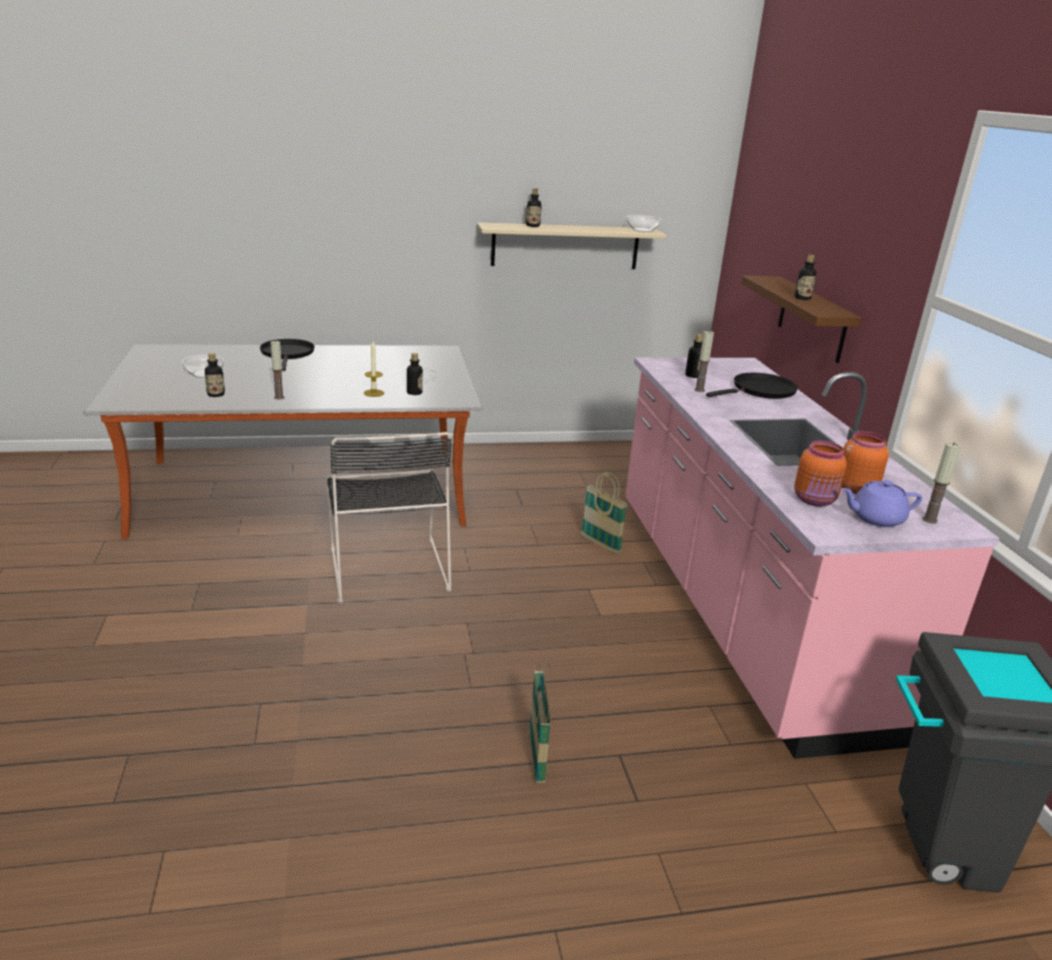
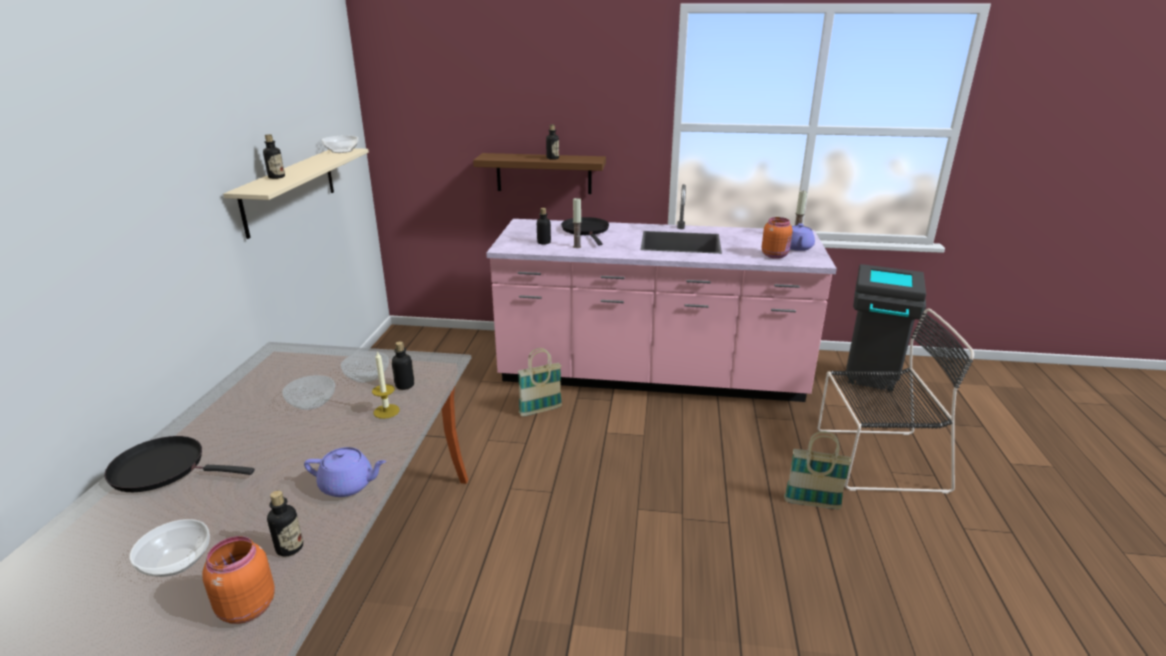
camera: 70 degrees left, 0 degrees up
candle [270,340,284,400] -> purple teapot [304,447,386,497]
black chair [326,432,452,603] -> black chair moved to [818,308,974,493]
orange jar [842,431,889,494] -> orange jar moved to [202,536,275,624]

